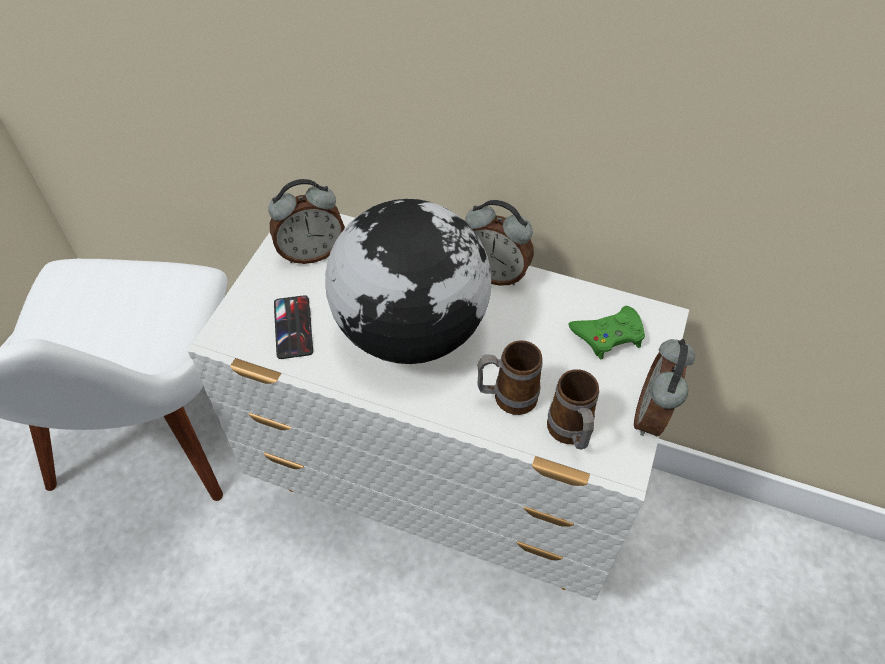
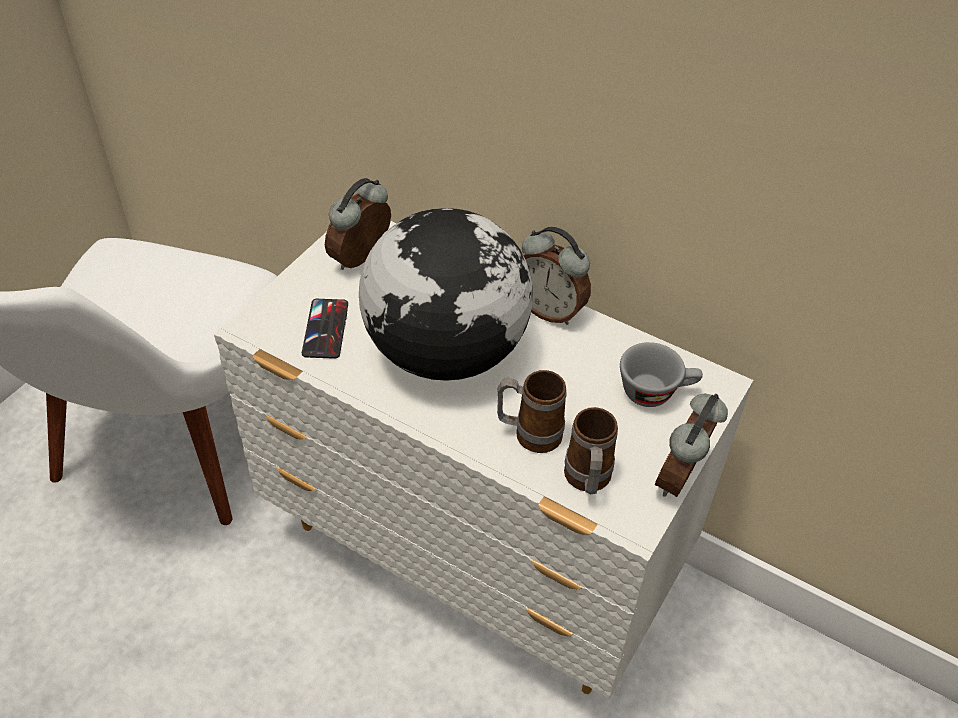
camera: 10 degrees right, 5 degrees down
alarm clock [268,179,345,264] -> alarm clock turned 135 degrees clockwise [325,178,391,270]
green game controller [569,306,645,359] -> grey cup [620,342,703,407]

